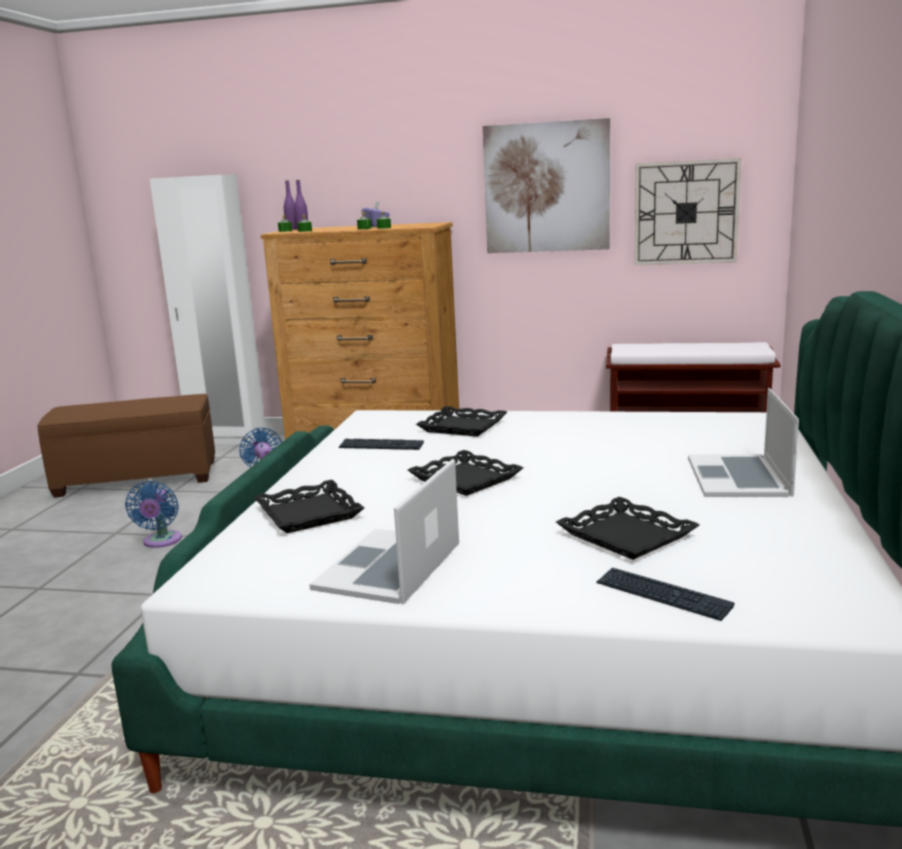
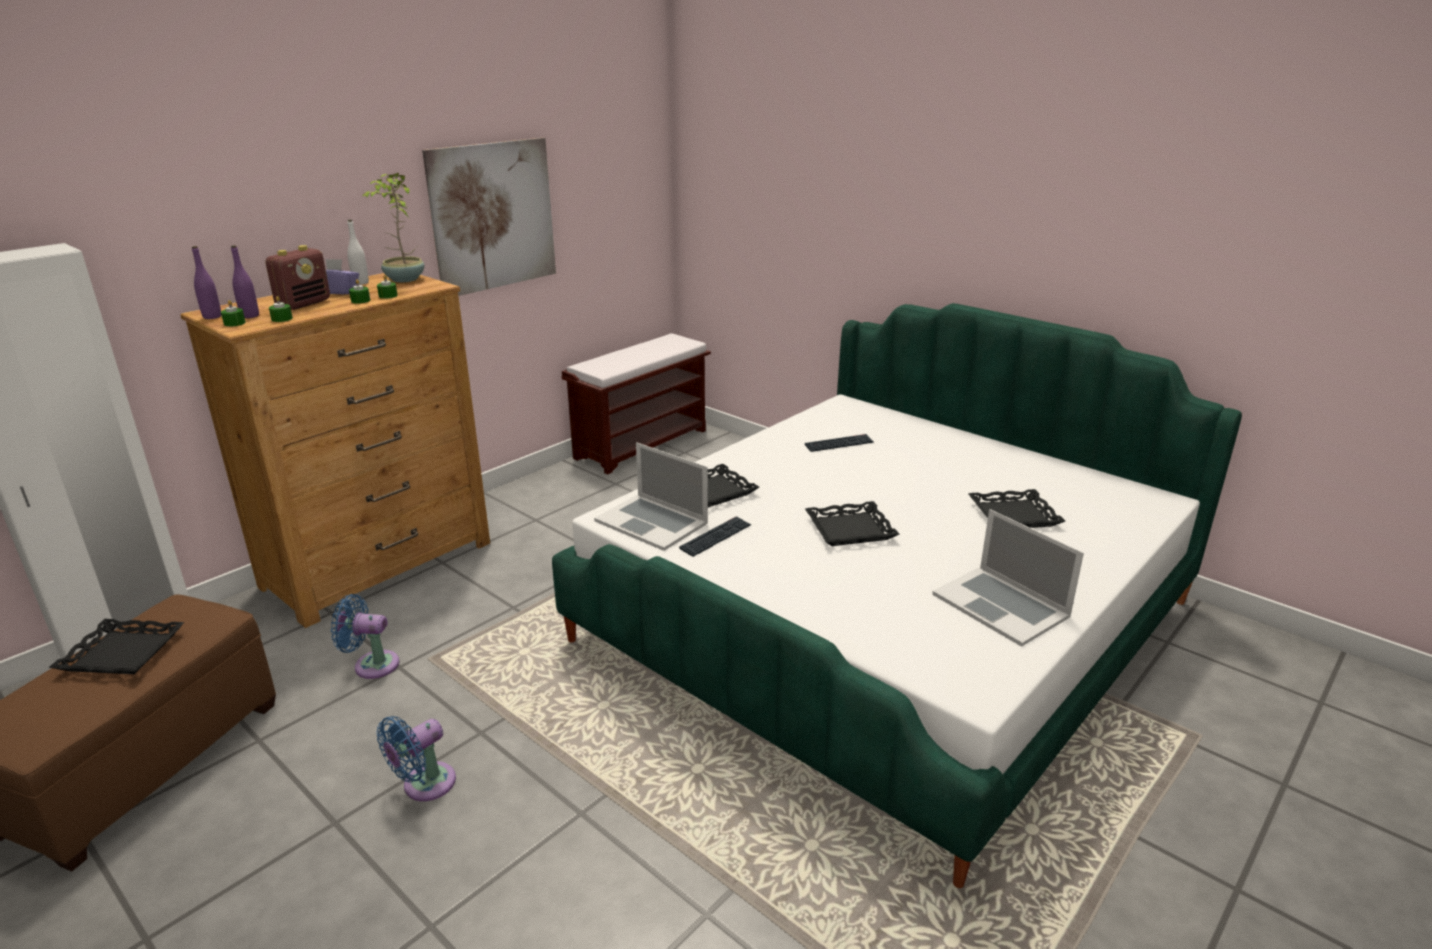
camera: 60 degrees left, 10 degrees up
blue fan [125,481,182,548] -> blue fan turned 105 degrees clockwise [376,716,456,801]
black tray [254,480,364,533] -> black tray moved to [49,619,184,674]
keyboard [596,567,735,621] -> keyboard moved to [805,434,874,452]
wall clock [634,158,741,265] -> none
laptop [688,388,799,497] -> laptop moved to [594,442,708,551]
none -> radio [266,245,330,310]
none -> white bottle [347,220,369,285]
none -> potted plant [361,173,424,282]

